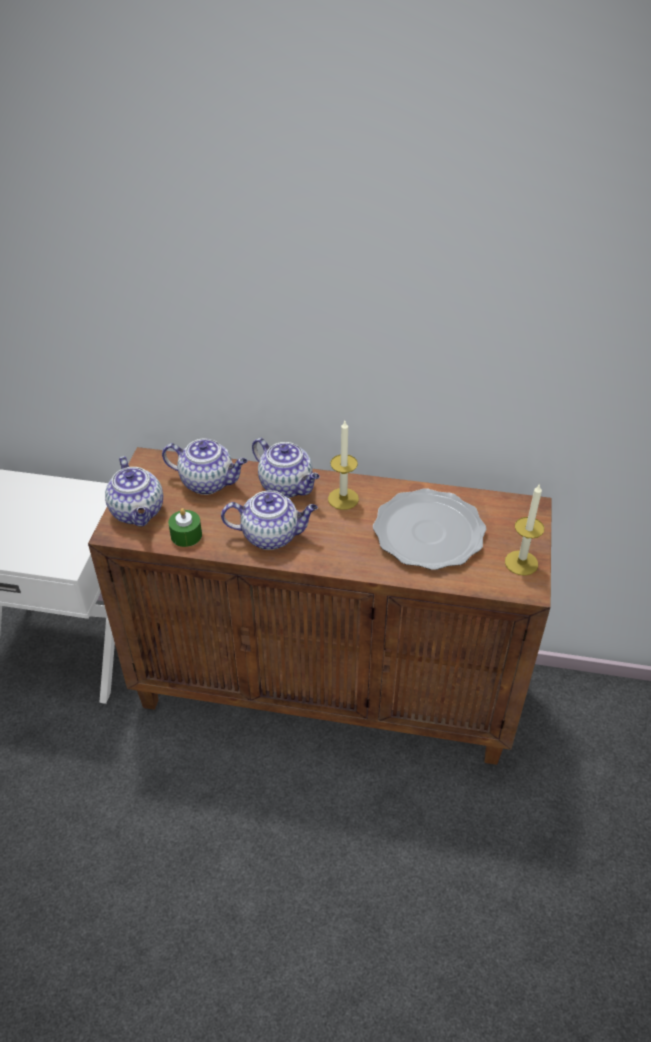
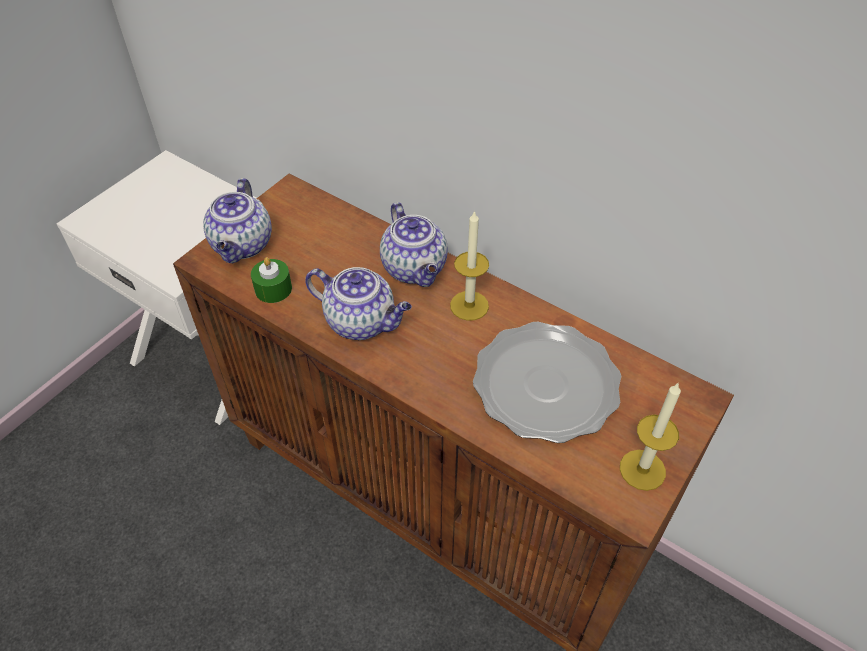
camera: 25 degrees right, 5 degrees up
teapot [162,438,247,495] -> none

